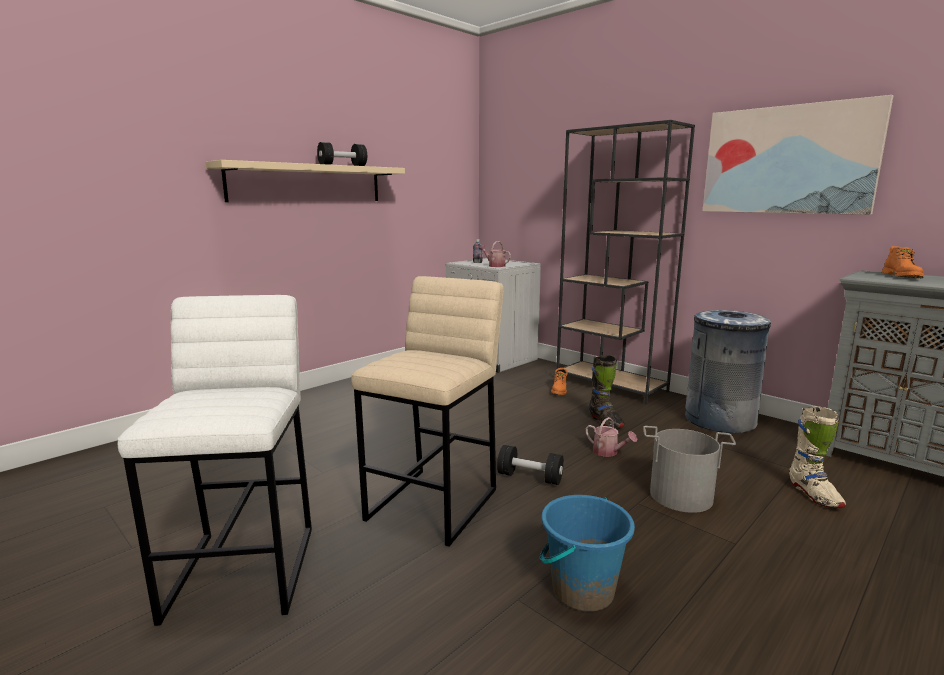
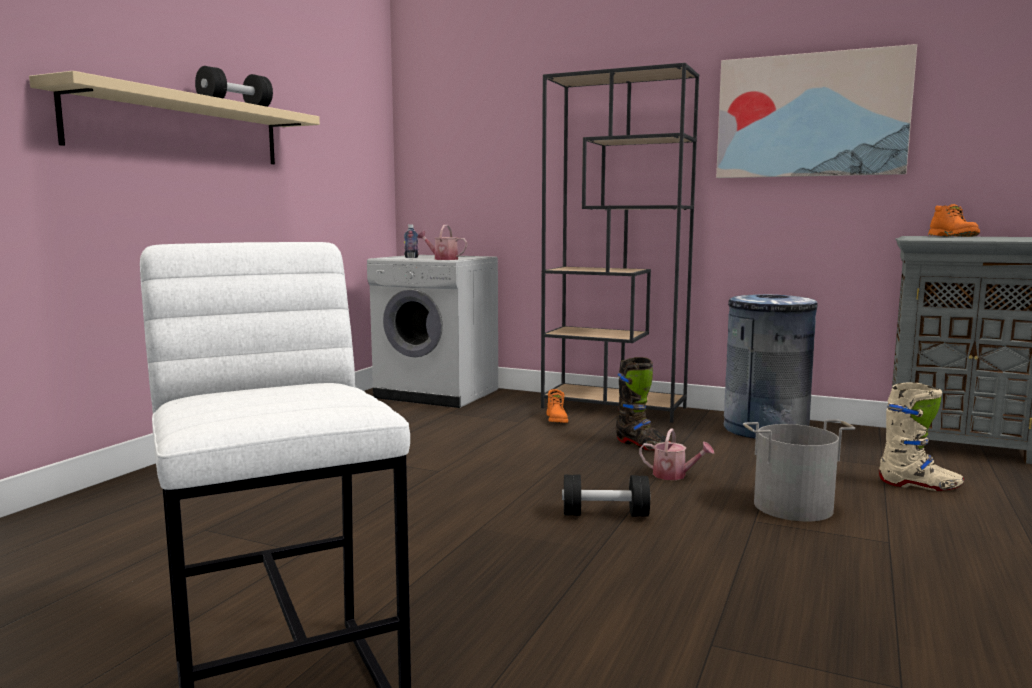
camera: 20 degrees left, 5 degrees down
beige stool [351,276,503,547] -> none
blue bucket [540,495,635,612] -> none
beige boot [789,407,846,508] -> beige boot turned 45 degrees counterclockwise [879,383,964,491]

